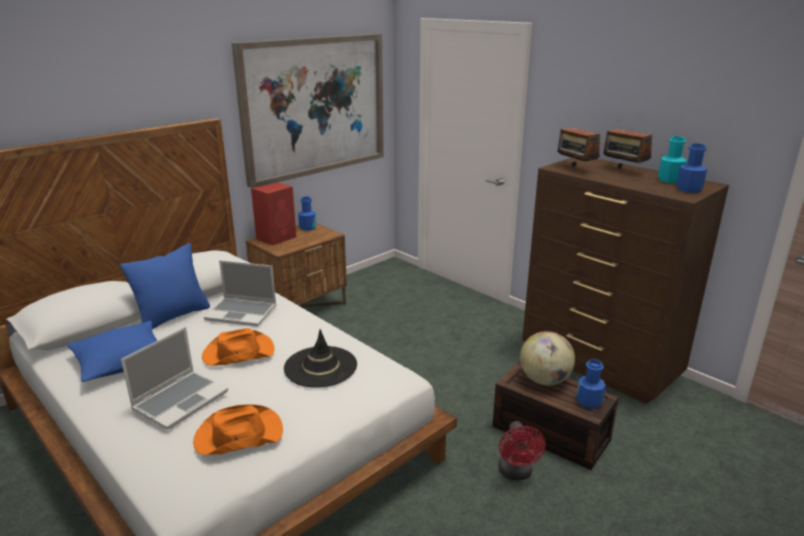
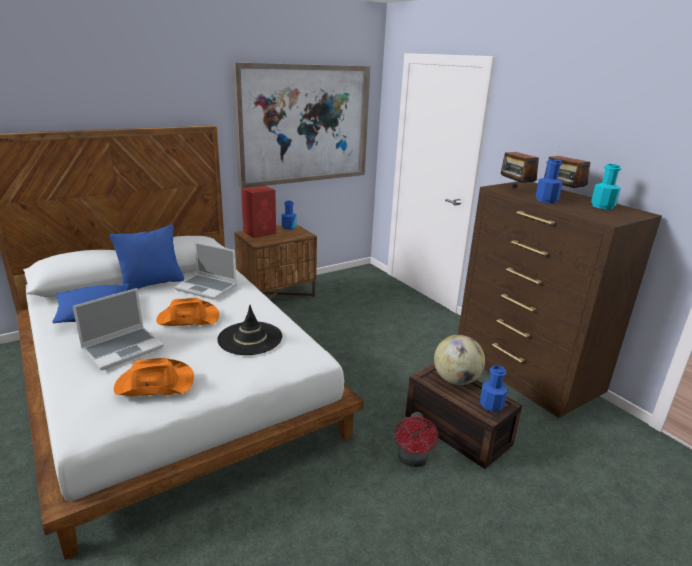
camera: 10 degrees right, 0 degrees up
blue bottle [677,143,707,193] -> blue bottle moved to [535,159,563,203]

